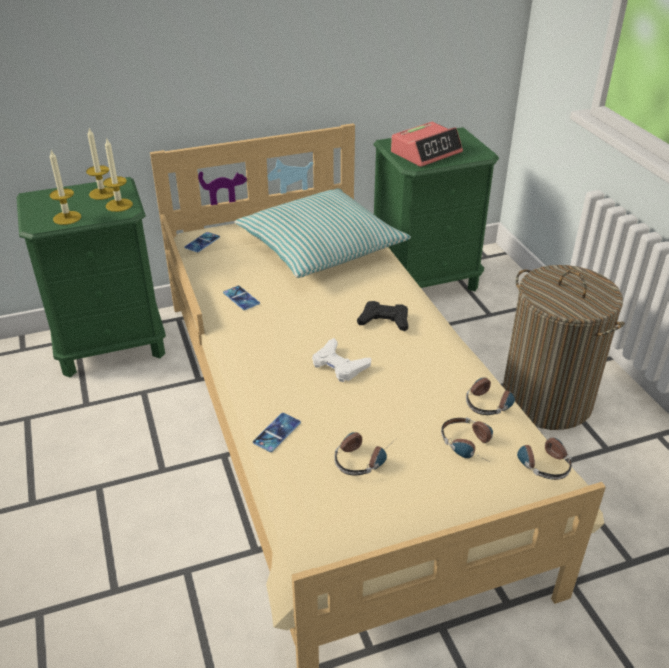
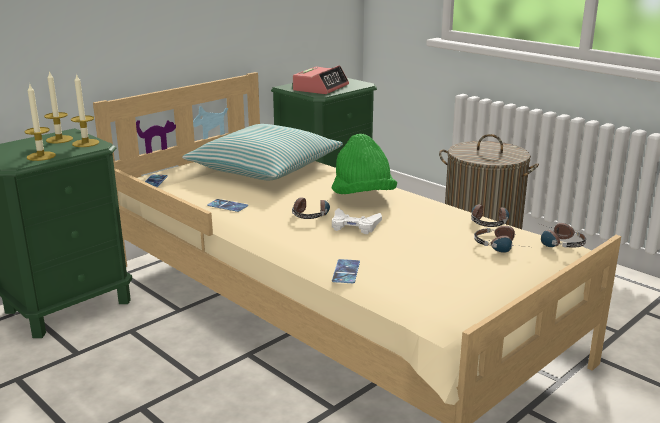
camera: 25 degrees left, 15 degrees down
headphones [334,432,387,475] -> headphones moved to [292,197,330,219]
black game controller [357,301,408,331] -> green hat [332,134,397,194]

